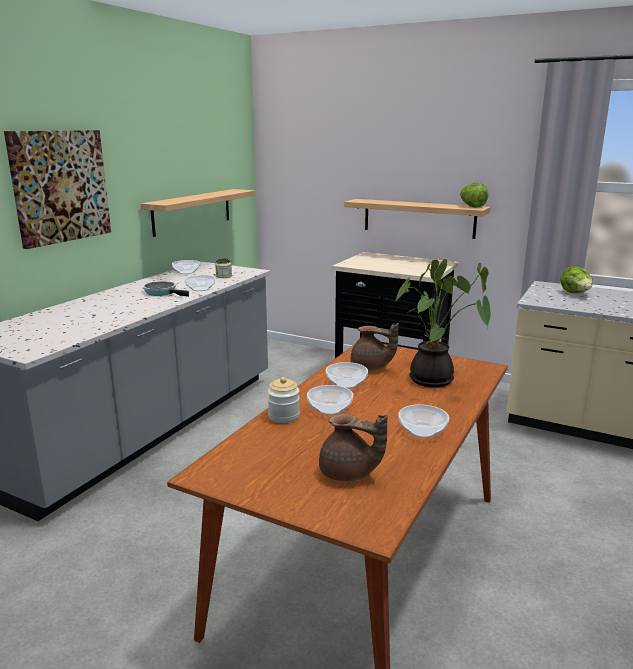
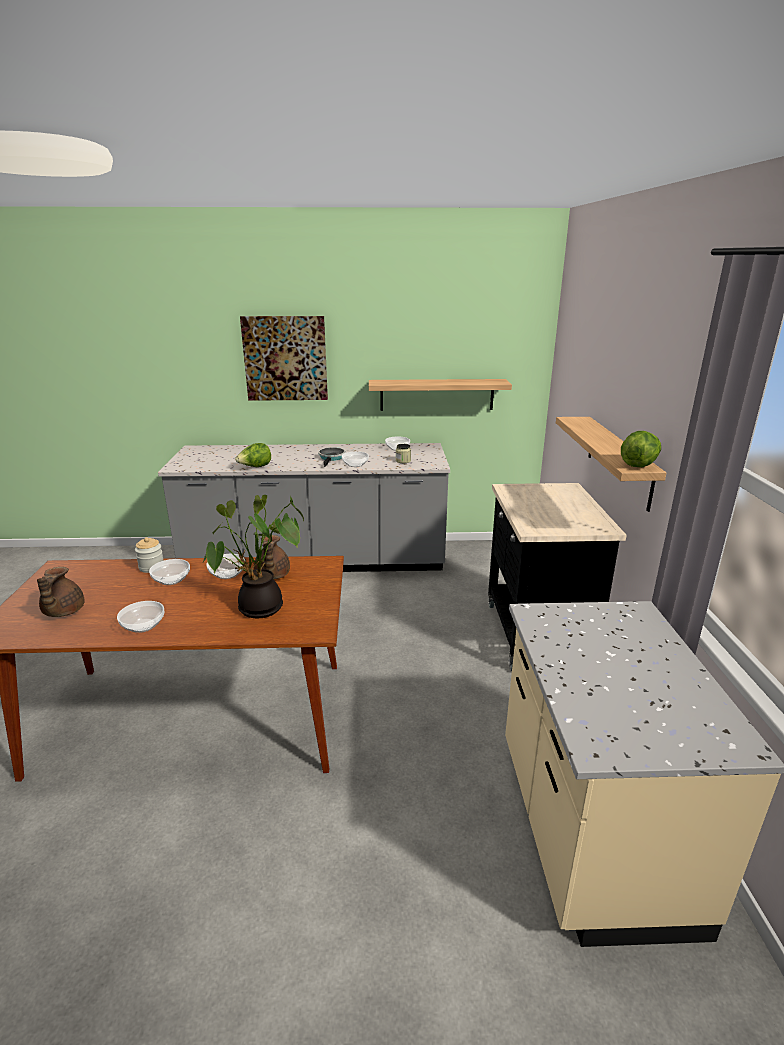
camera: 60 degrees right, 5 degrees up
lettuce [561,266,593,293] -> lettuce moved to [235,443,271,467]

